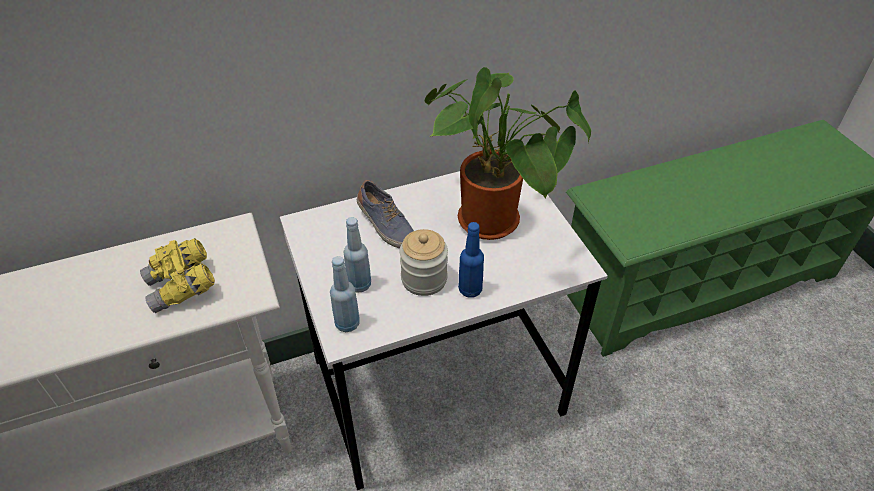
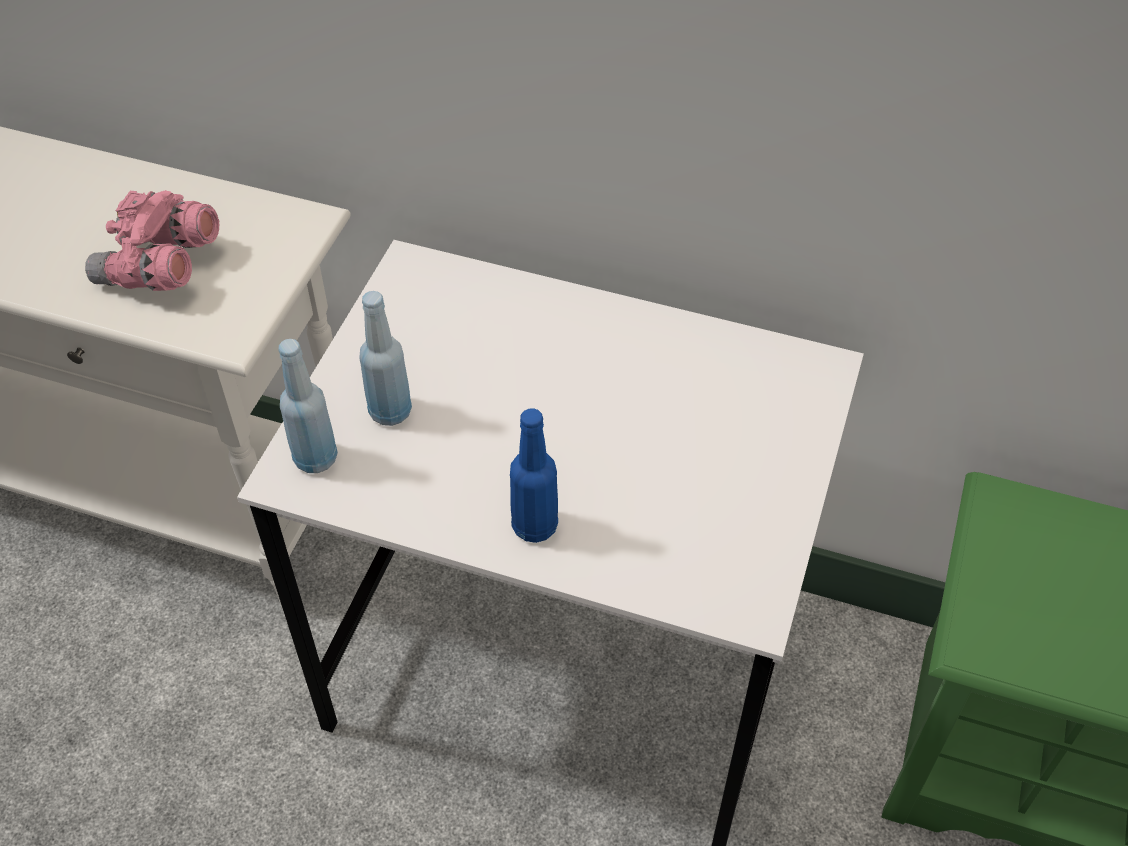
camera: 40 degrees right, 5 degrees up
yellow binoculars [140,238,215,313] -> pink binoculars [85,190,220,291]
shoe [357,180,414,248] -> none
jar [400,229,448,296] -> none
potted plant [424,67,591,240] -> none

